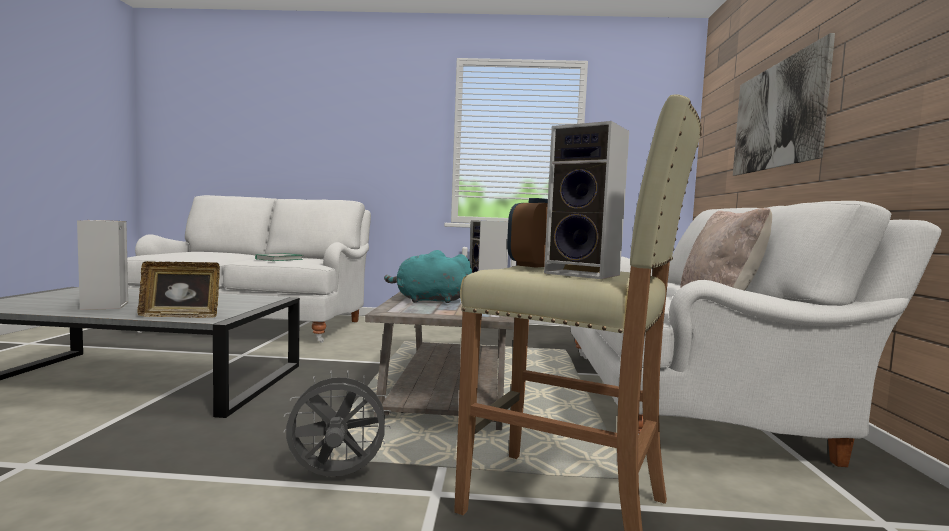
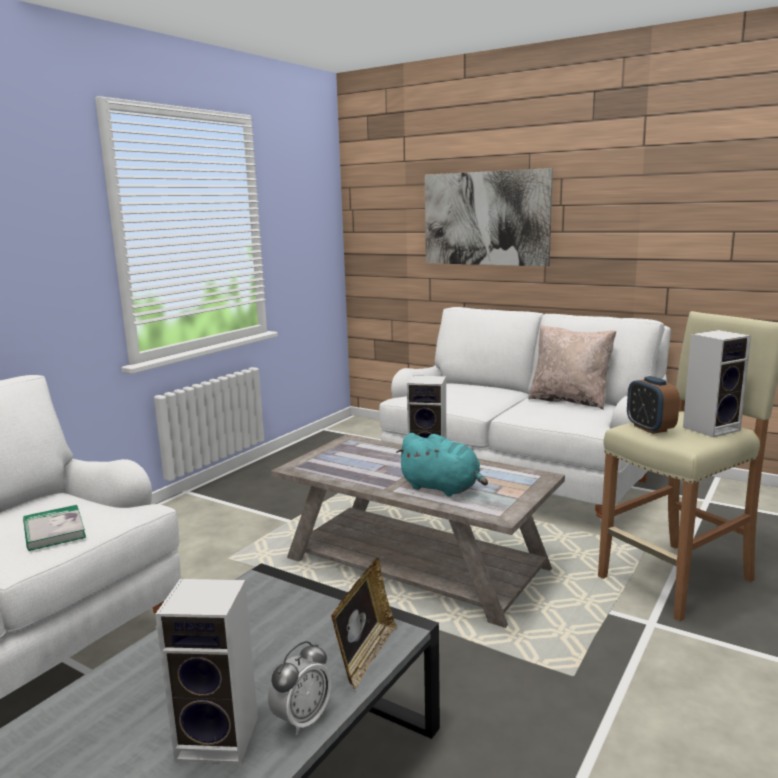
camera: 60 degrees left, 10 degrees up
grey fan [284,370,391,476] -> none
turquoise plush toy [384,250,472,303] -> turquoise plush toy turned 90 degrees counterclockwise [396,433,488,496]
none -> alarm clock [268,641,332,735]

